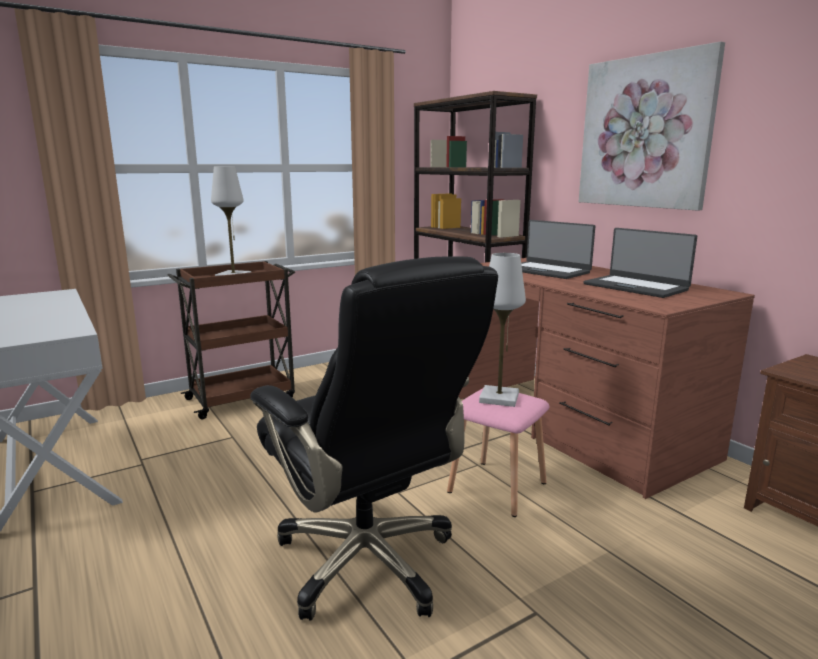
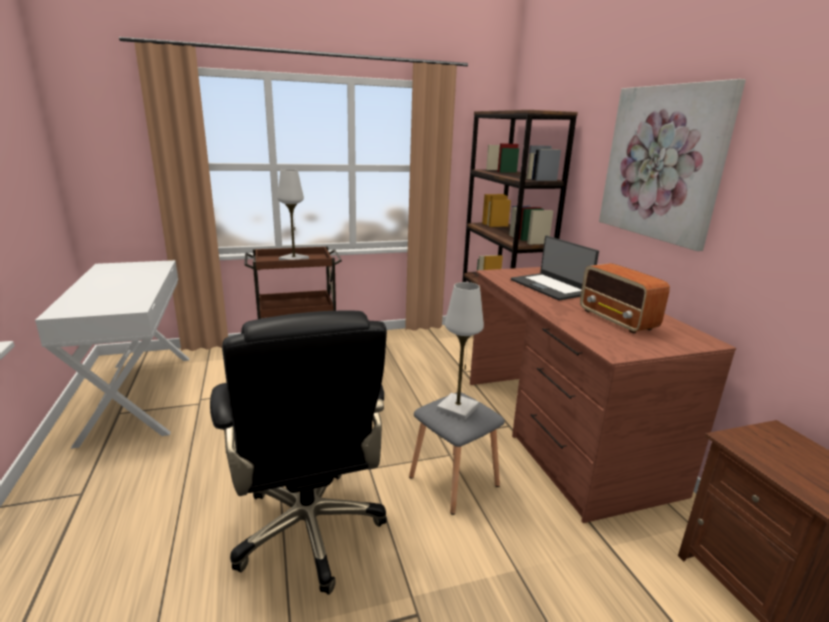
camera: 15 degrees right, 5 degrees up
pink stool [447,388,549,517] -> grey stool [409,392,505,515]
laptop [583,228,697,298] -> radio [580,263,670,334]

